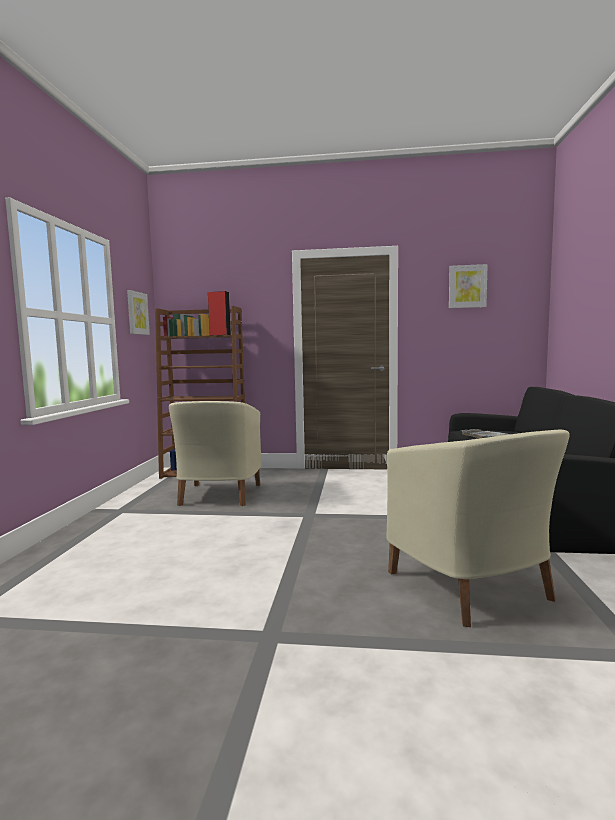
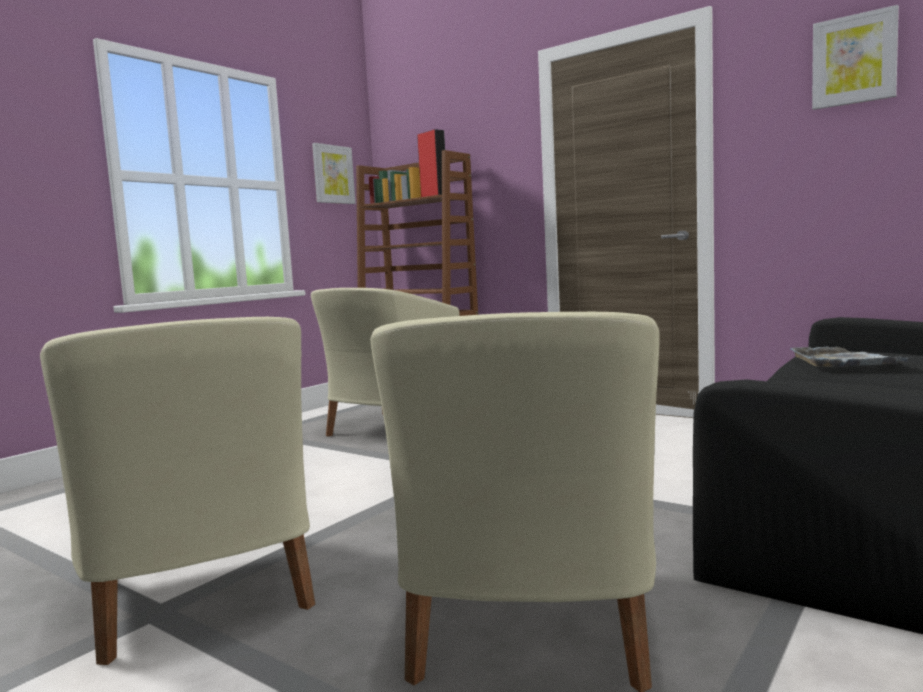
camera: 30 degrees right, 0 degrees up
none -> beige armchair [40,317,315,665]

